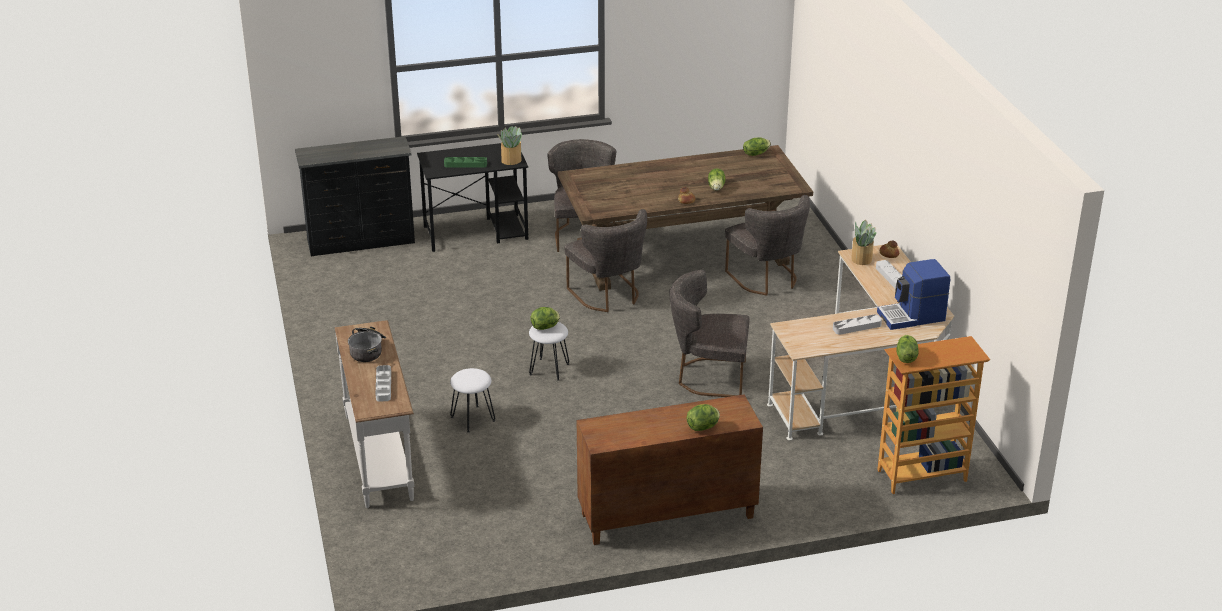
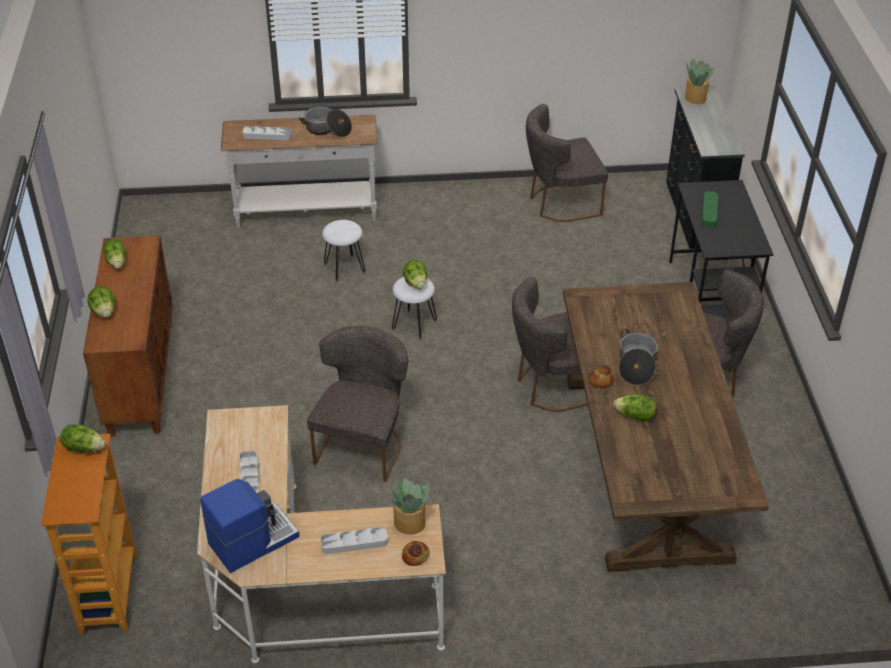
camera: 100 degrees right, 10 degrees up
potted plant [497,126,522,165] -> potted plant moved to [685,58,715,104]
grey chair [725,195,810,296] -> grey chair moved to [526,104,608,222]
lettuce [743,137,771,156] -> lettuce moved to [103,239,126,269]
coffee machine [877,259,950,330] -> coffee machine turned 60 degrees clockwise [201,479,300,573]
none -> cooking pot [619,329,658,385]

